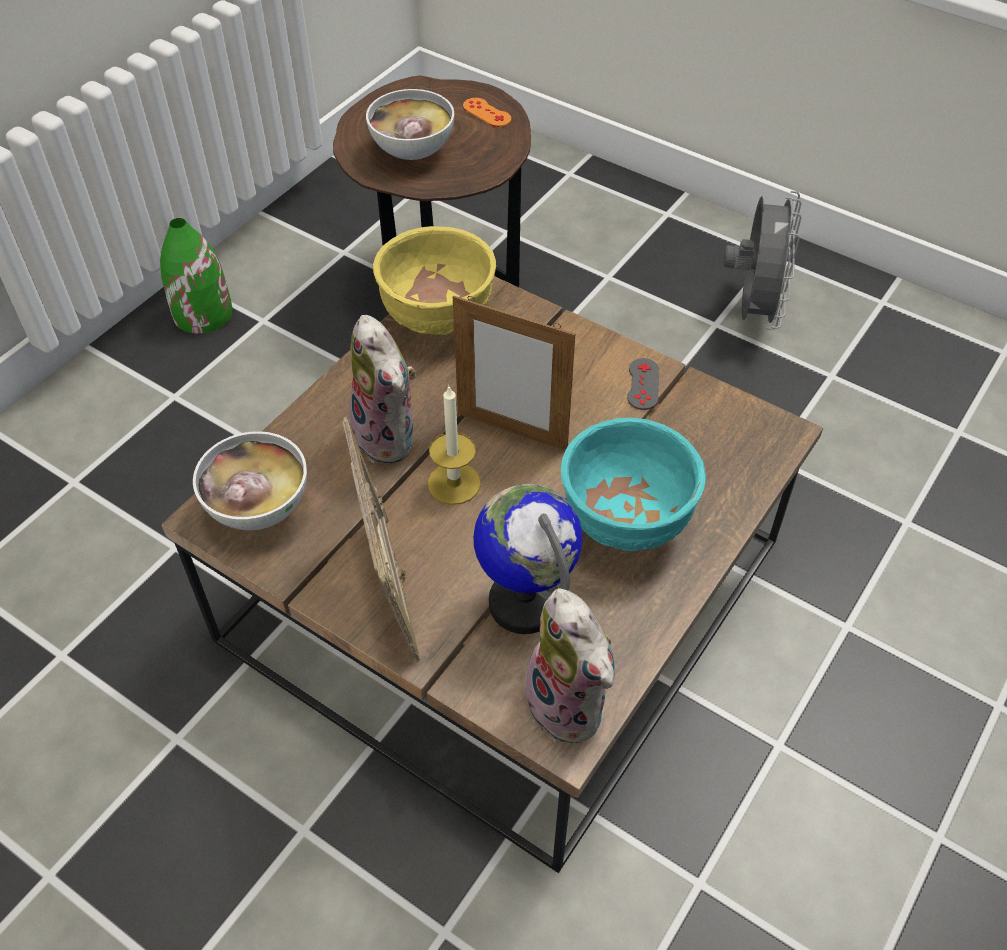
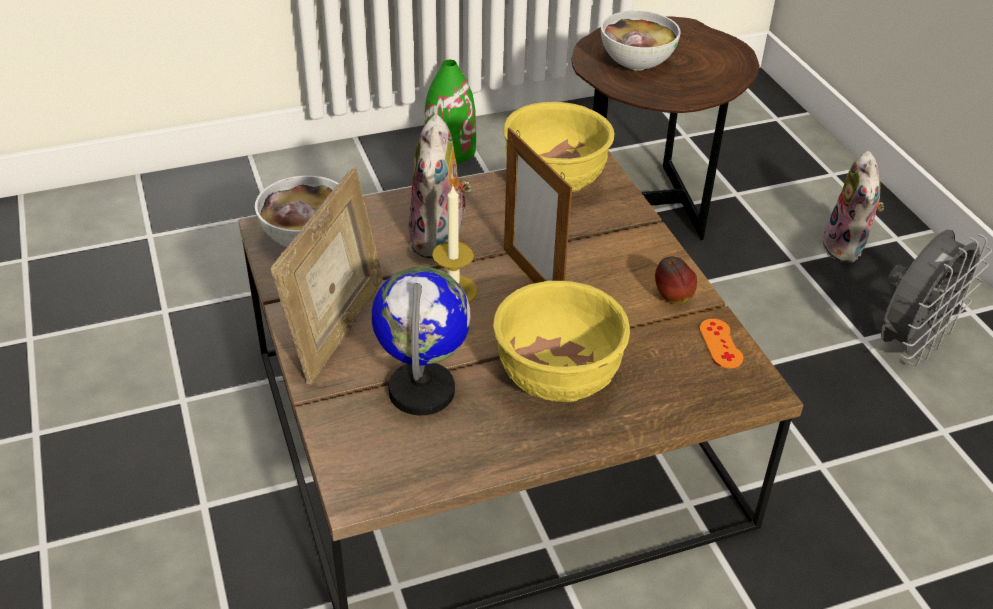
camera: 35 degrees right, 10 degrees down
orange game controller [463,98,511,127] -> orange game controller moved to [699,319,743,368]
plush toy [520,588,615,743] -> plush toy moved to [822,151,885,262]
turquoise bowl [561,418,706,551] -> yellow bowl [493,281,630,402]
grey game controller [627,358,659,410] -> apple [655,257,697,304]

